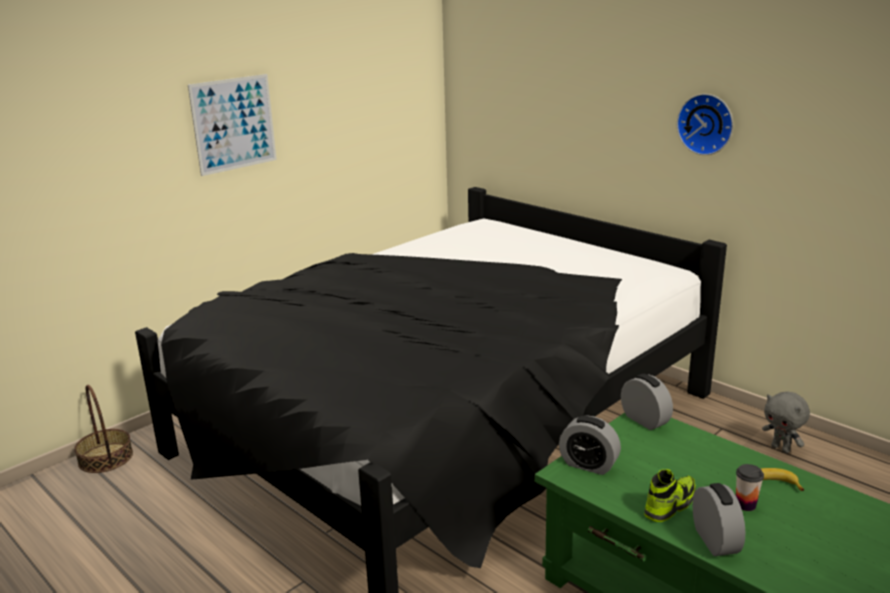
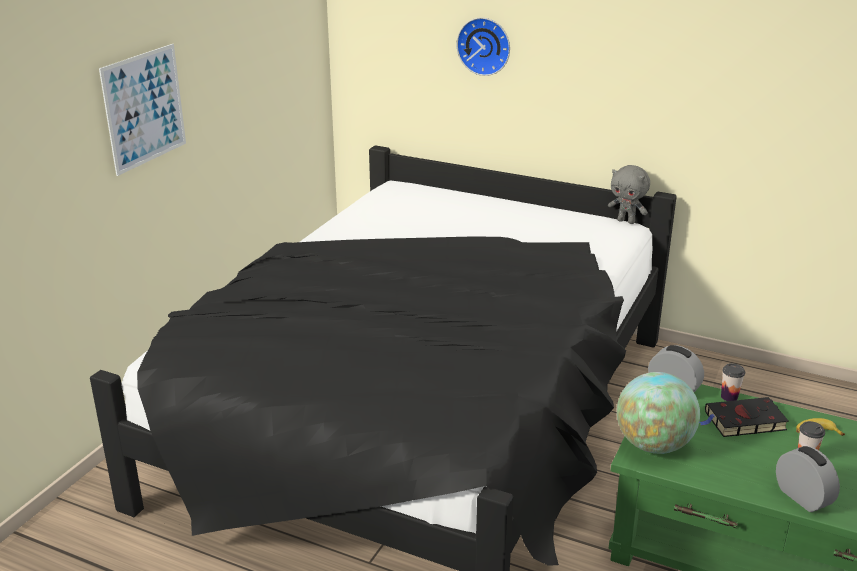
camera: 20 degrees left, 5 degrees up
basket [74,385,133,473] -> none
alarm clock [559,416,621,475] -> globe [617,372,700,454]
shoe [644,469,696,522] -> none
wall clock [677,94,733,155] -> wall clock moved to [456,18,510,76]
grey plush toy [762,391,810,453] -> grey plush toy moved to [608,165,650,224]
none -> black book [699,397,789,437]
none -> cup [721,363,745,401]

